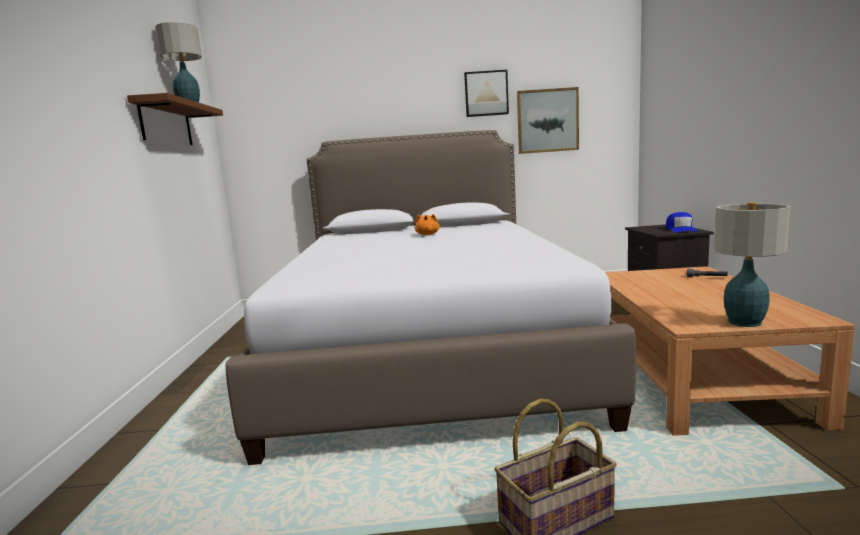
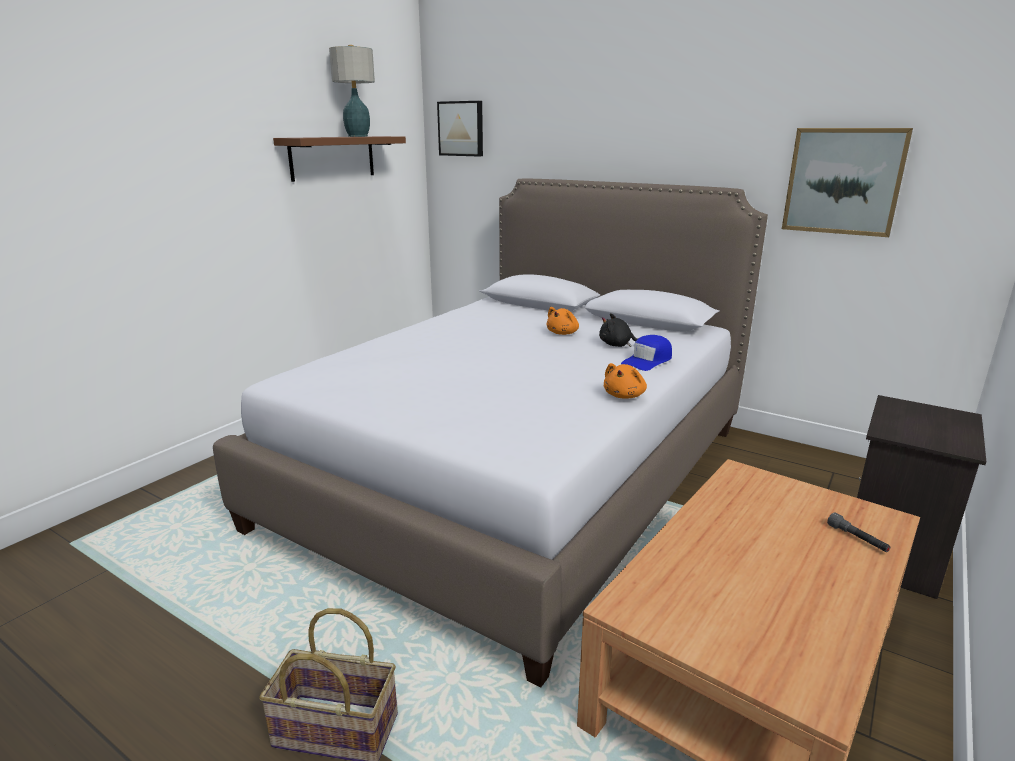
camera: 35 degrees right, 10 degrees up
picture [464,70,509,117] -> picture moved to [437,101,483,157]
blue cap [666,212,698,232] -> blue cap moved to [621,335,672,371]
table lamp [714,202,791,327] -> none
none -> black plush toy [599,313,638,347]
none -> orange plush toy [604,363,647,399]

